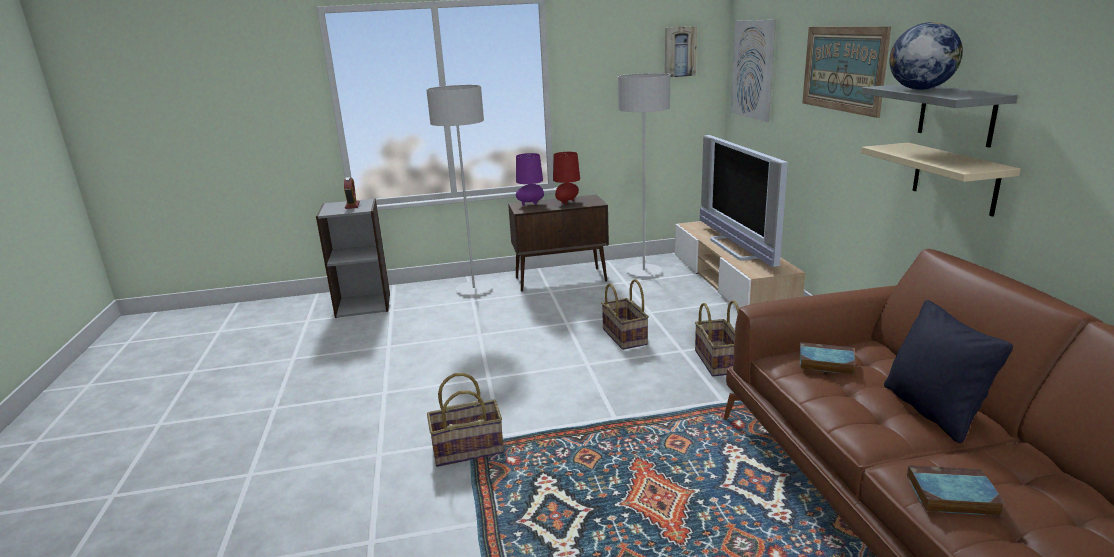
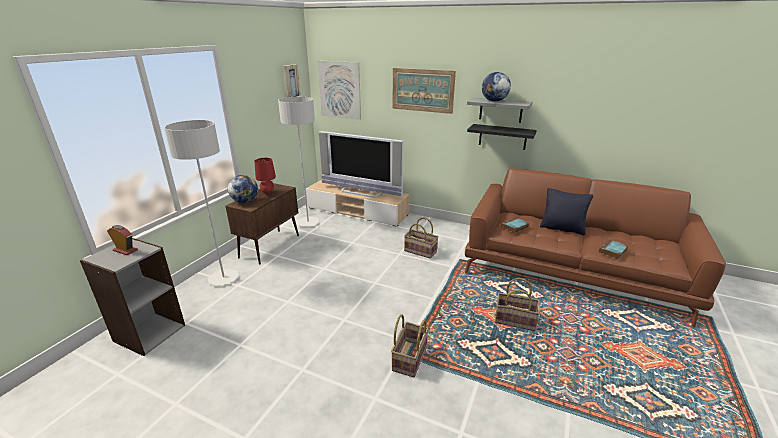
camera: 55 degrees left, 5 degrees up
purple table lamp [516,153,544,206] -> globe [228,175,258,203]
basket [601,279,649,350] -> basket moved to [495,278,540,331]
beige shelf [861,143,1021,217] -> black shelf [467,124,537,150]

